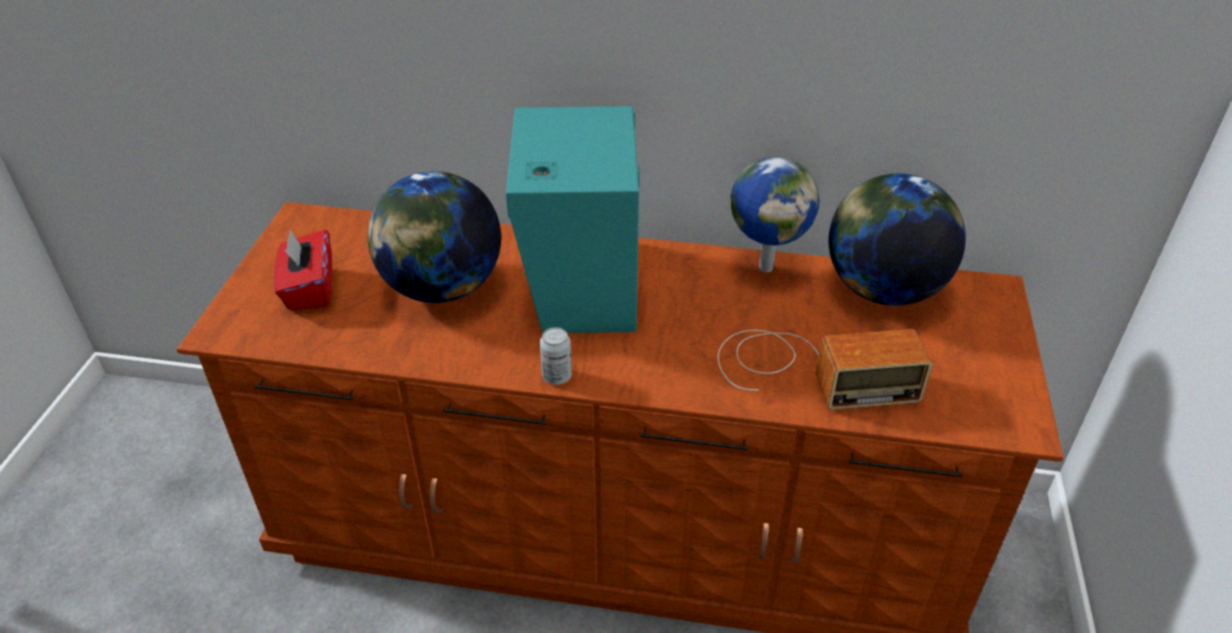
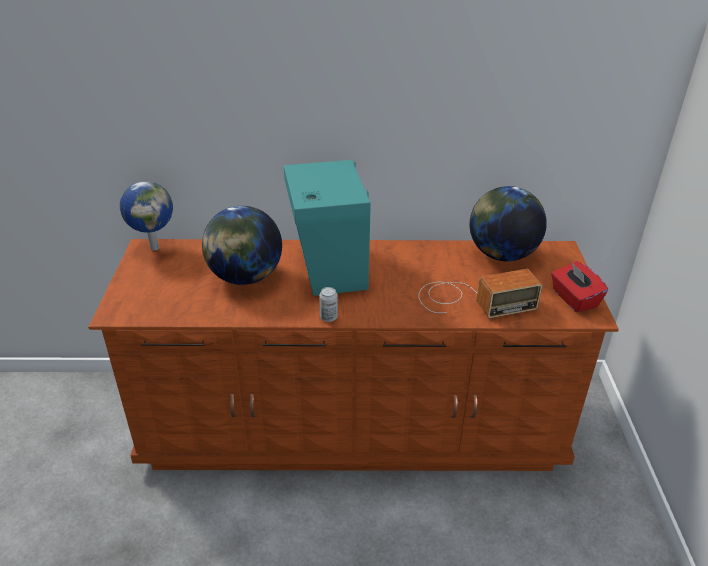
camera: 10 degrees left, 5 degrees down
red tissue box [274,230,332,310] -> red tissue box moved to [551,261,608,312]
globe [731,157,820,272] -> globe moved to [120,181,173,251]

